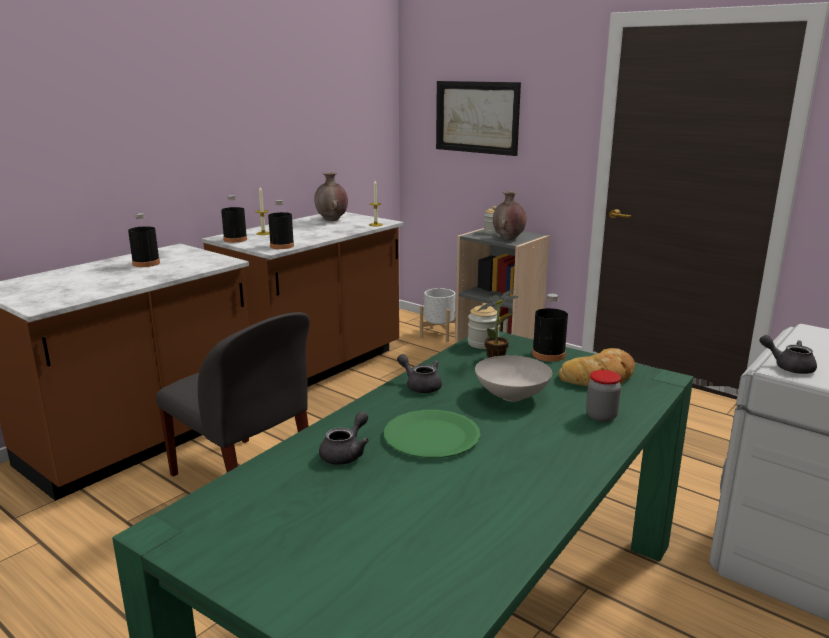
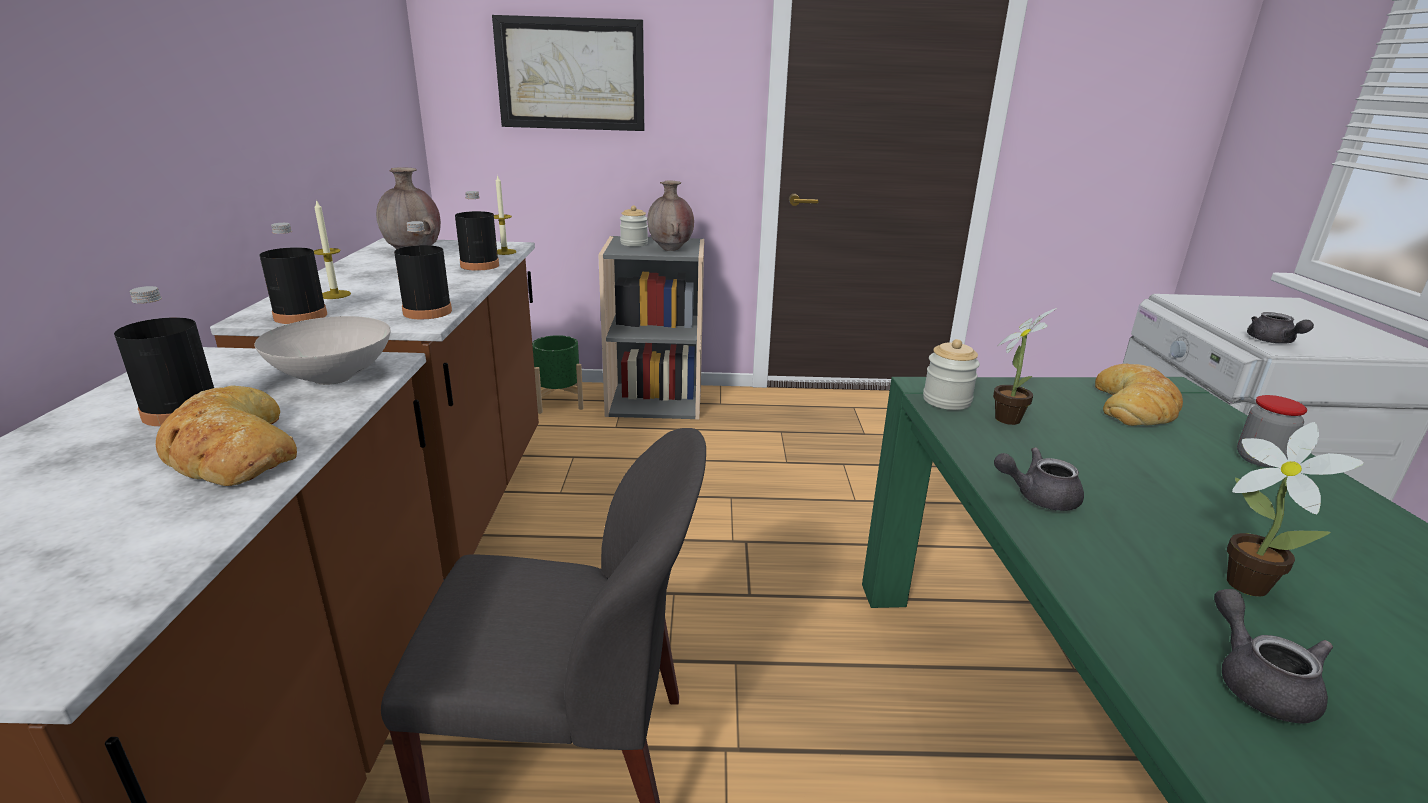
camera: 40 degrees left, 5 degrees up
green plate [384,410,481,458] -> potted plant [1227,422,1364,596]
white planter [420,288,456,342] -> green planter [532,335,584,414]
white bowl [475,355,552,401] -> white bowl moved to [255,316,391,385]
black bottle [532,294,568,361] -> black bottle moved to [455,191,499,271]
grey teapot [760,335,817,374] -> grey teapot turned 90 degrees counterclockwise [1247,312,1314,344]
none -> bread [156,385,297,486]

